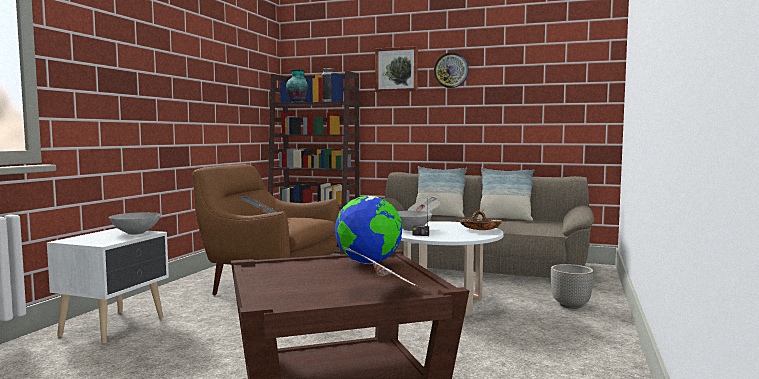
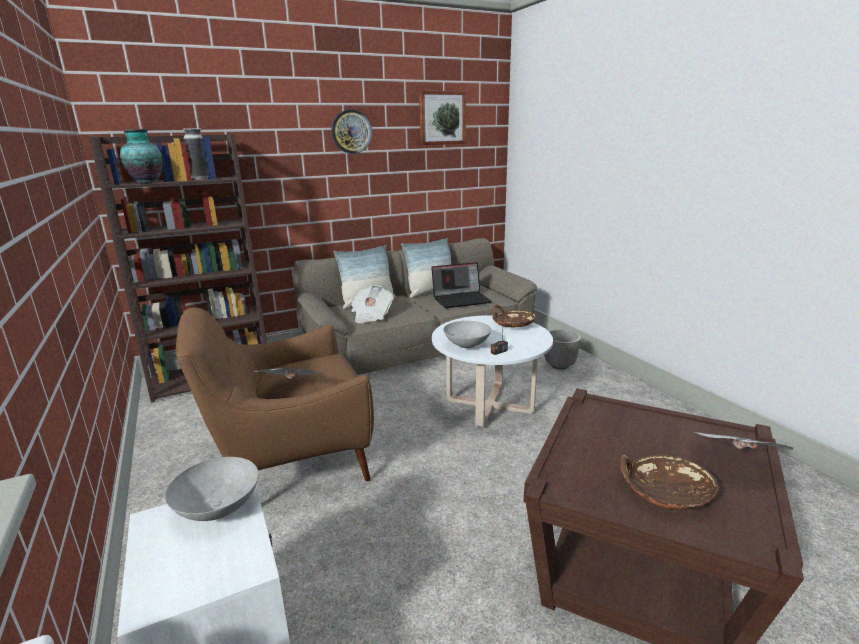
camera: 45 degrees left, 15 degrees up
globe [335,196,402,264] -> none
picture [375,46,418,92] -> picture moved to [419,91,466,145]
none -> laptop [431,262,492,308]
none -> brown bowl [620,455,720,510]

